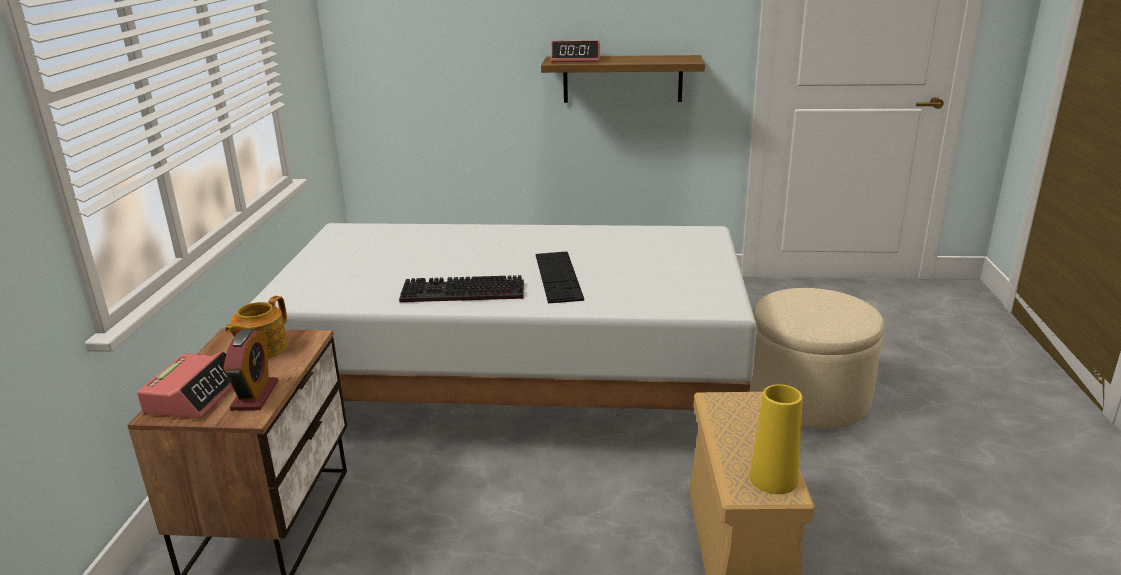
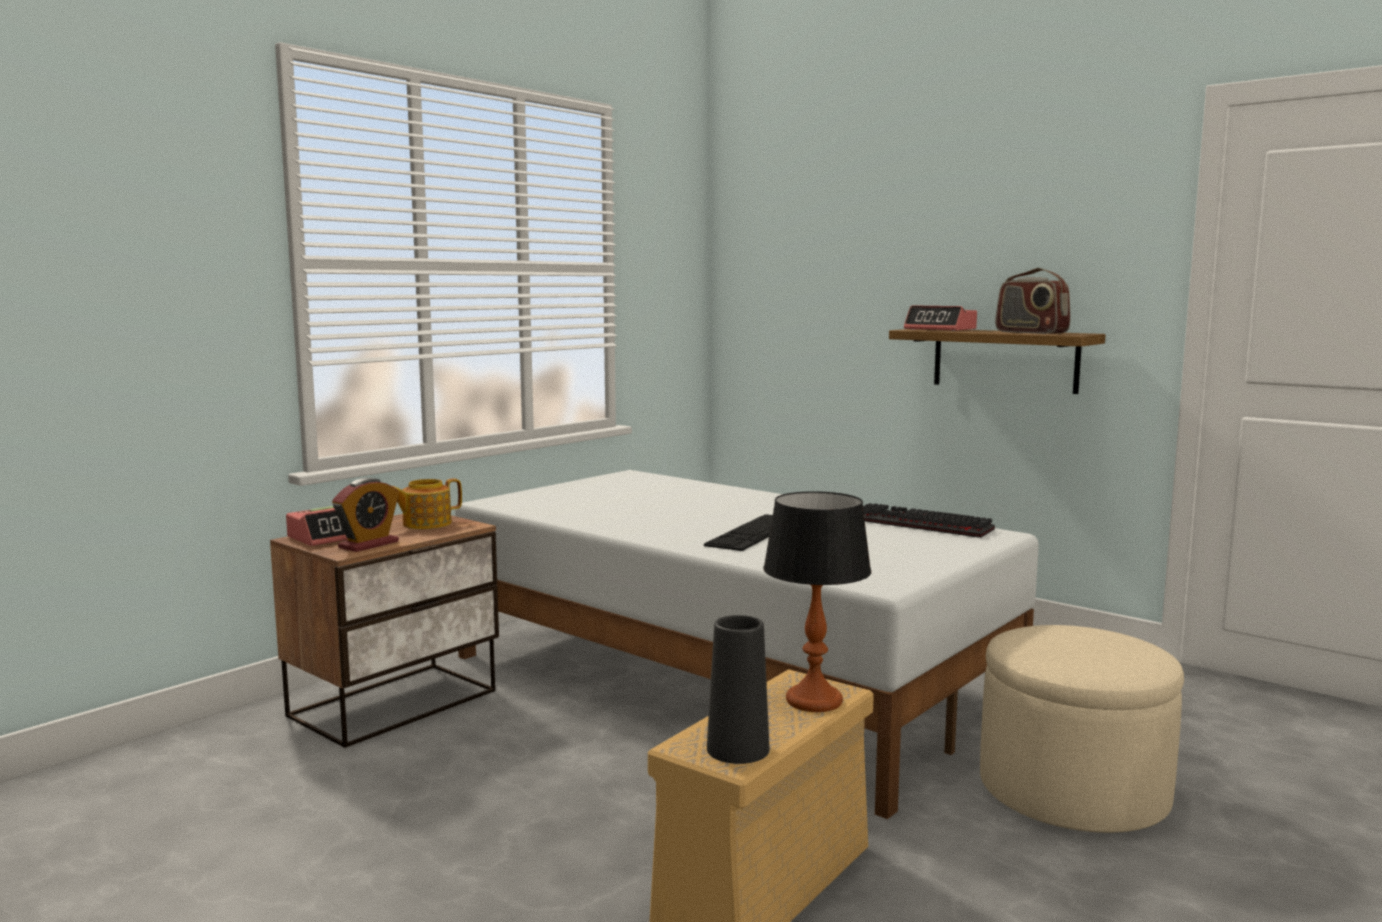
camera: 35 degrees right, 15 degrees down
keyboard [399,275,524,302] -> keyboard moved to [863,503,995,538]
yellow vase [750,384,803,494] -> black vase [707,615,769,764]
none -> table lamp [763,491,871,712]
none -> radio [995,268,1071,334]

